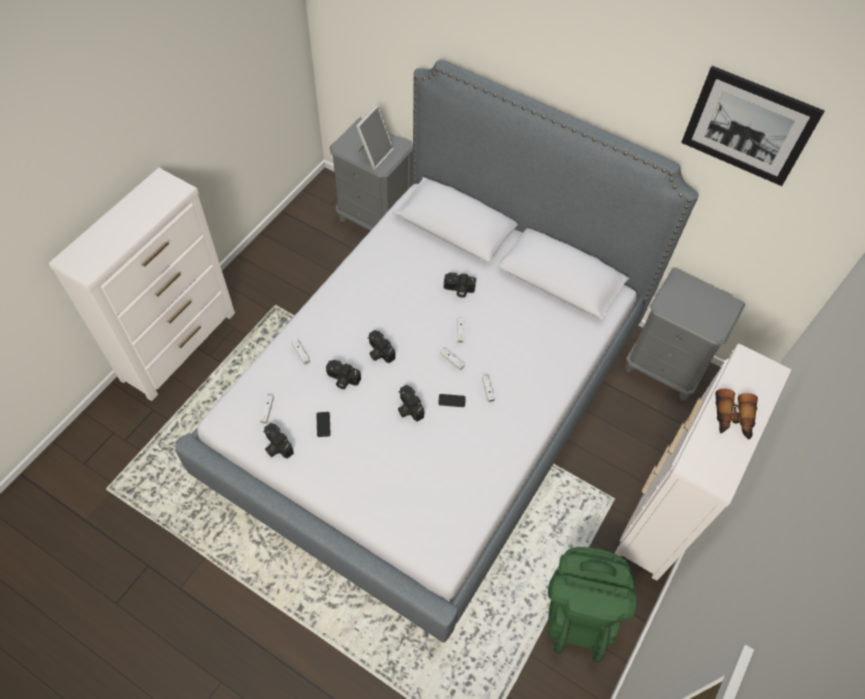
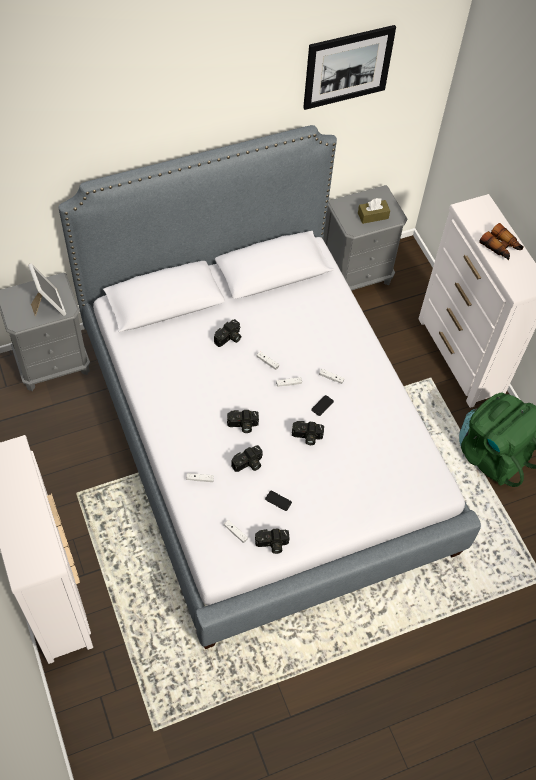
camera: 55 degrees left, 0 degrees up
none -> brown tissue box [358,198,390,224]

